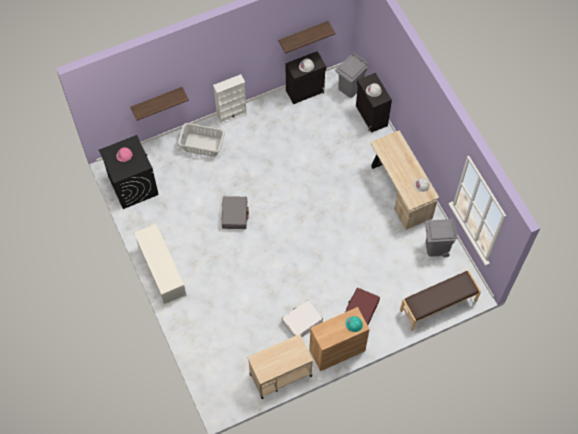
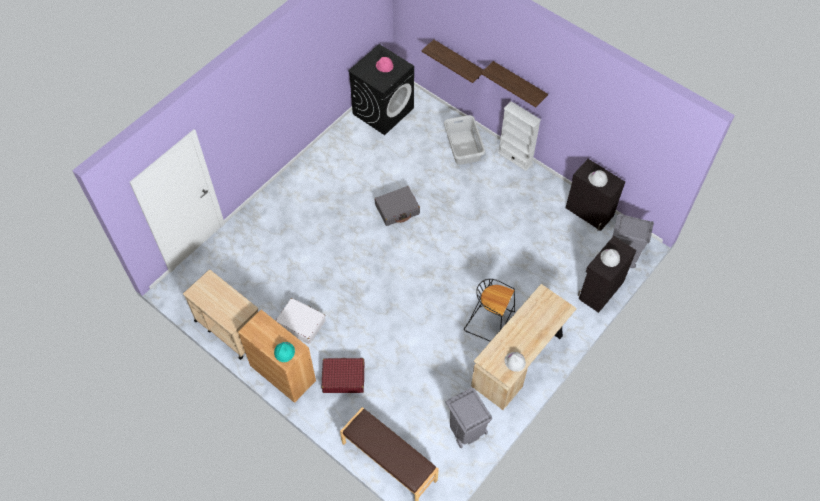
camera: 65 degrees right, 5 degrees down
white shoe rack [134,223,187,304] -> none
shelf [278,21,336,53] -> shelf moved to [481,61,548,107]
none -> black stool [464,279,515,342]

